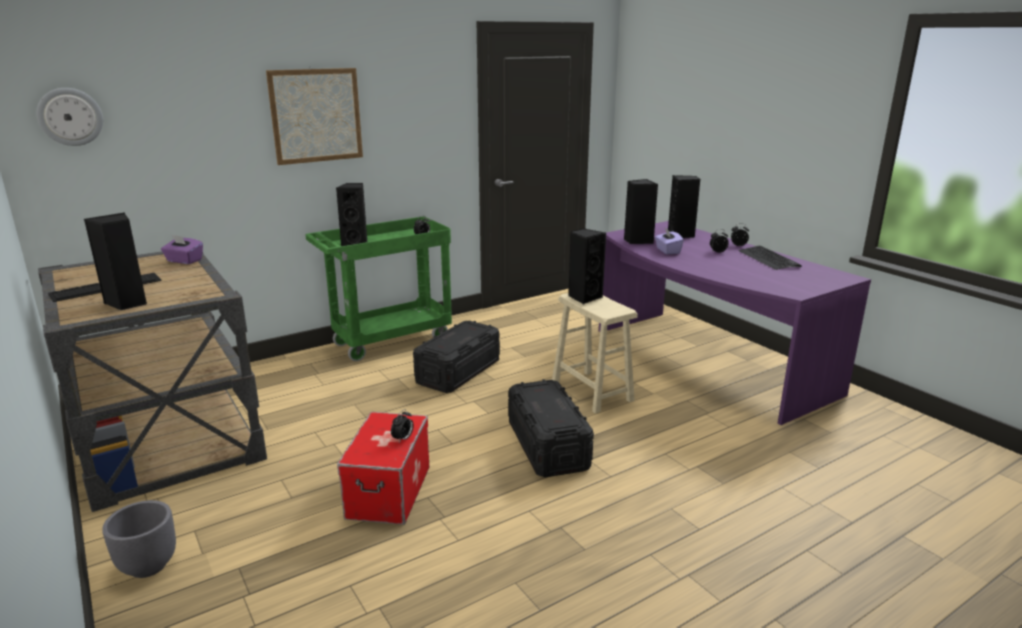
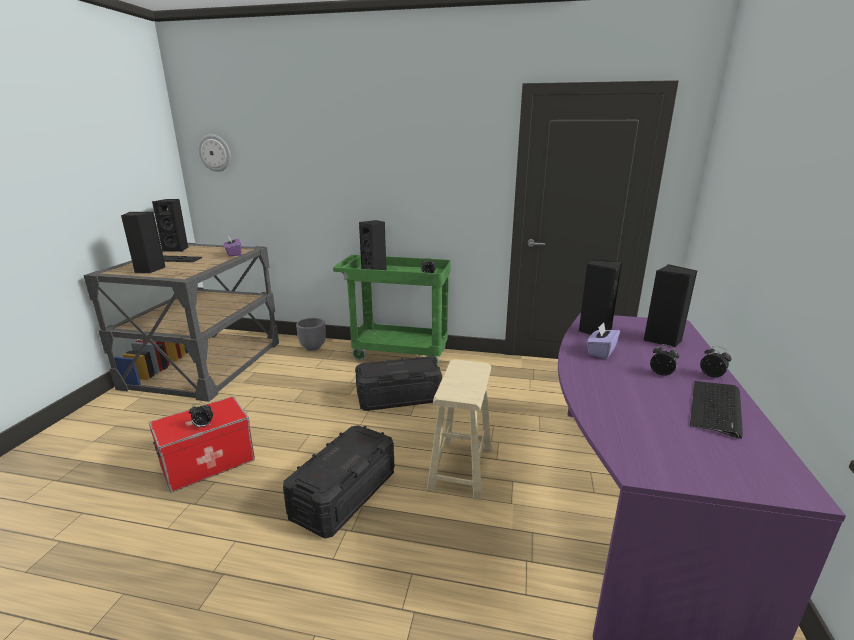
camera: 45 degrees right, 0 degrees up
grey planter [102,500,176,578] -> grey planter moved to [296,318,326,351]
picture [266,67,363,165] -> none
black speaker [568,228,606,304] -> black speaker moved to [152,199,188,252]

